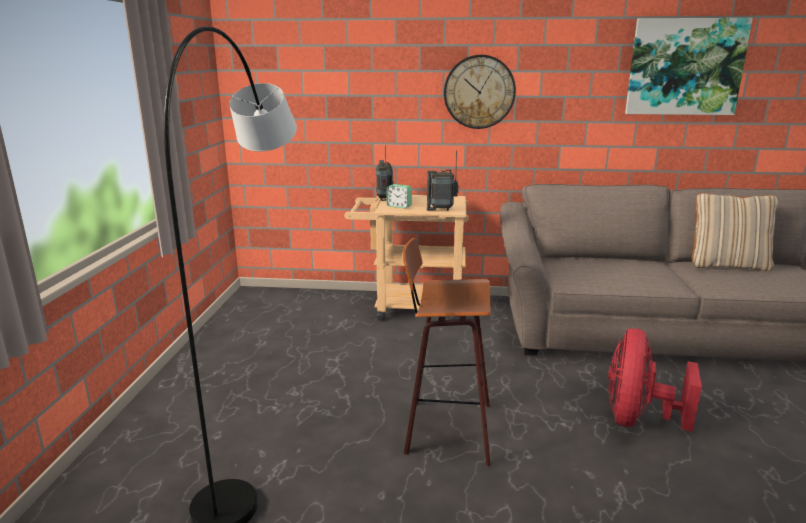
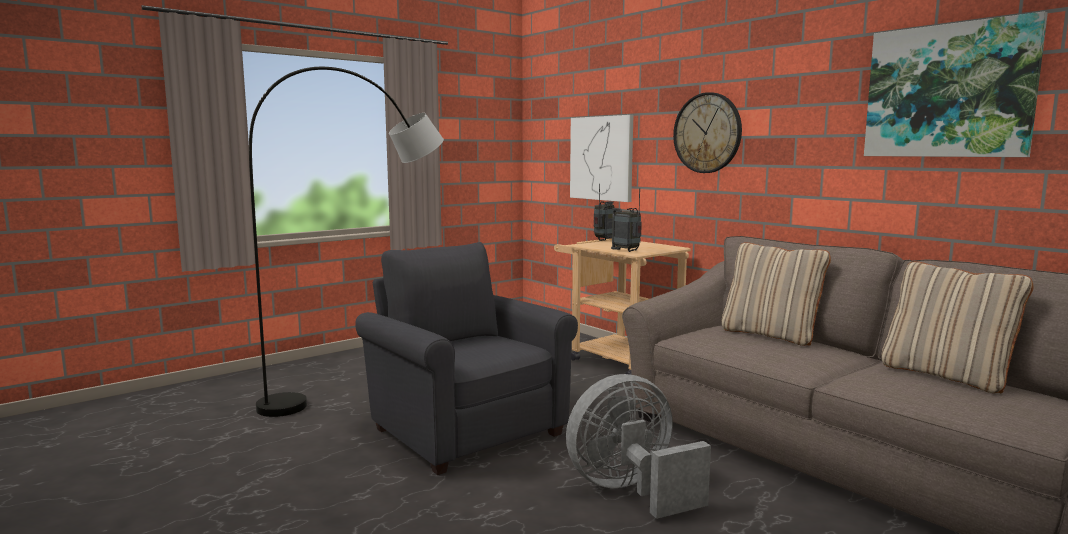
camera: 45 degrees right, 10 degrees down
alarm clock [387,184,412,208] -> none
stool [403,238,491,466] -> grey armchair [355,242,578,475]
red fan [608,328,702,432] -> grey fan [566,374,711,519]
none -> picture [570,115,633,202]
none -> beige pillow [721,242,831,346]

